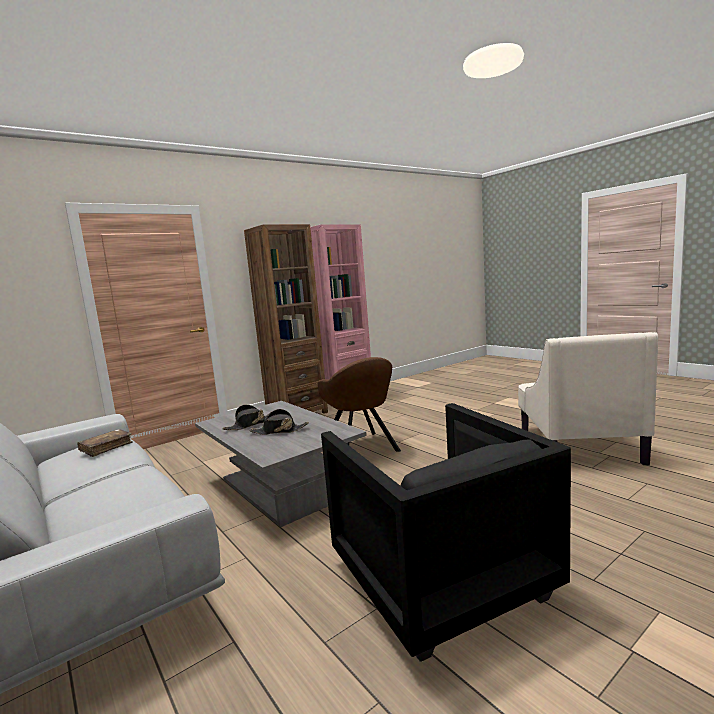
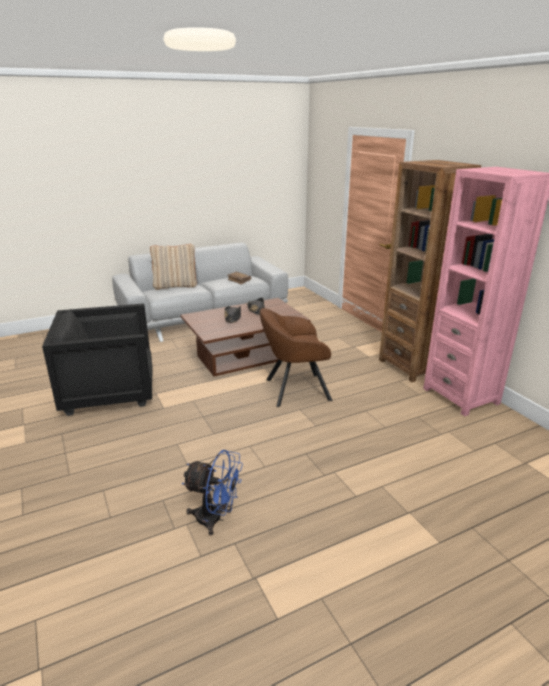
camera: 100 degrees right, 15 degrees up
grey coffee table [195,401,367,528] -> brown coffee table [181,298,310,376]
beige armchair [518,332,658,465] -> blue fan [182,450,243,536]
none -> beige pillow [150,244,197,290]

